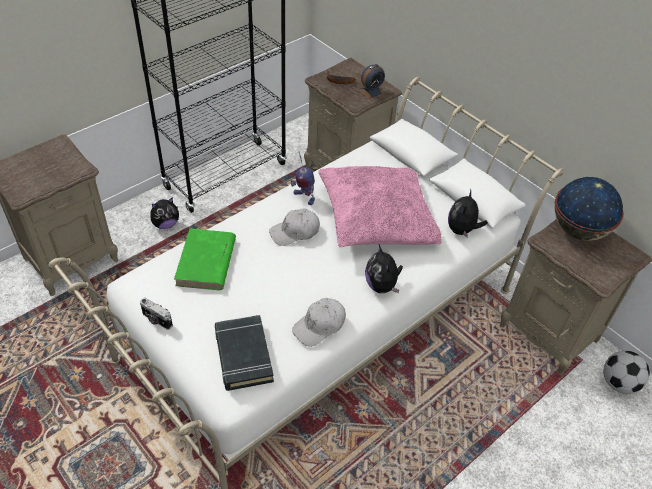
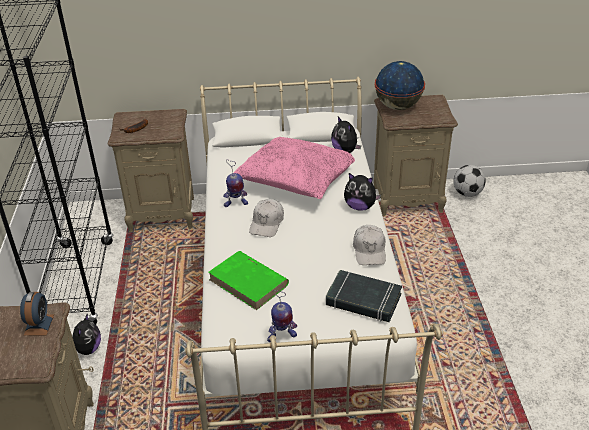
camera: 50 degrees left, 10 degrees down
camera [140,298,173,330] -> toy robot [267,290,297,342]
alarm clock [358,64,385,99] -> alarm clock moved to [20,292,54,336]

